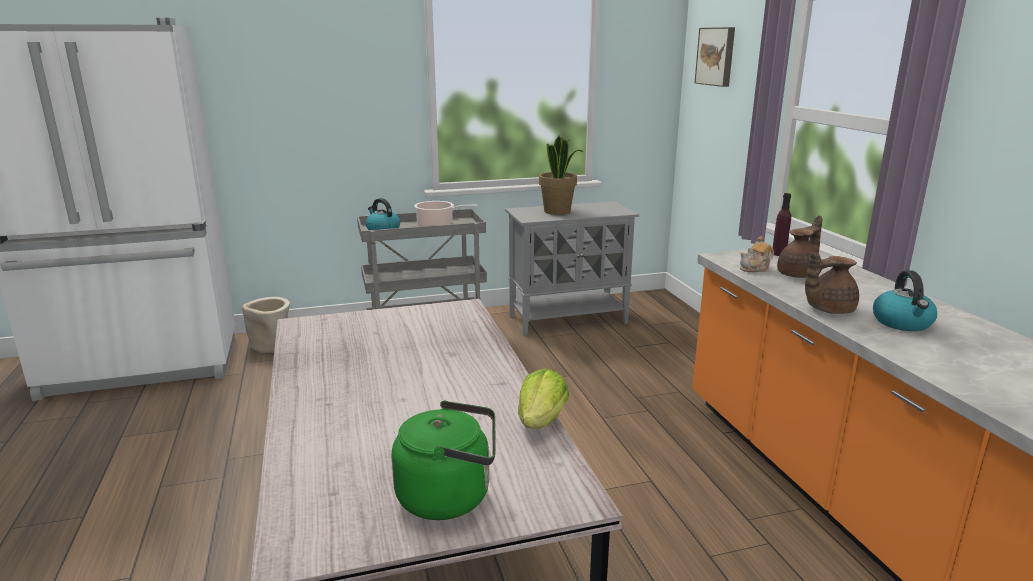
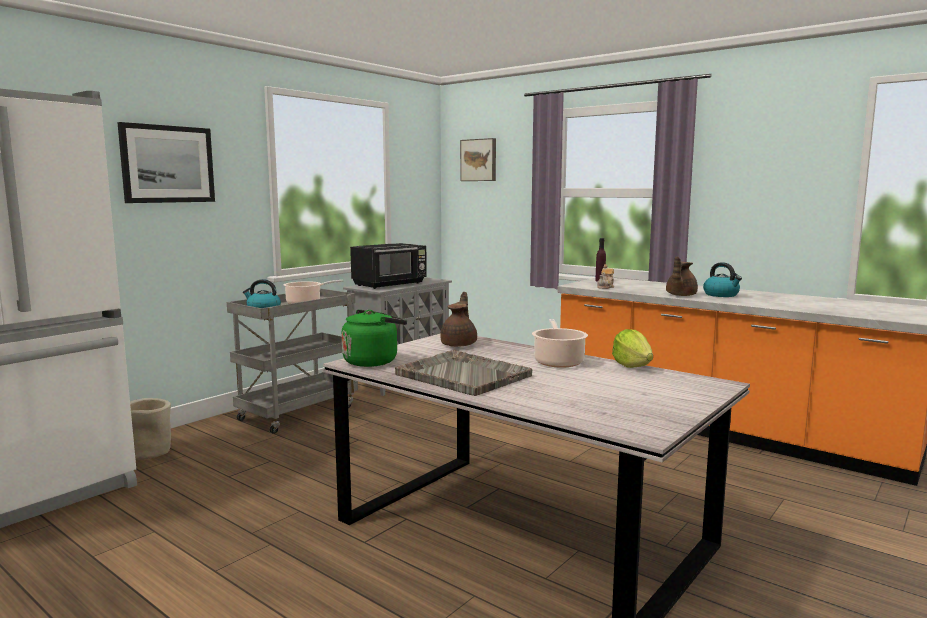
camera: 35 degrees left, 10 degrees down
green kettle [392,401,496,520] -> green kettle moved to [341,310,407,367]
potted plant [539,136,583,215] -> black microwave [350,243,427,289]
brown teapot [777,215,823,278] -> brown teapot moved to [440,292,477,347]
none -> picture [117,122,215,203]
none -> grey tray [395,350,532,396]
none -> cooking pot [532,319,588,368]

